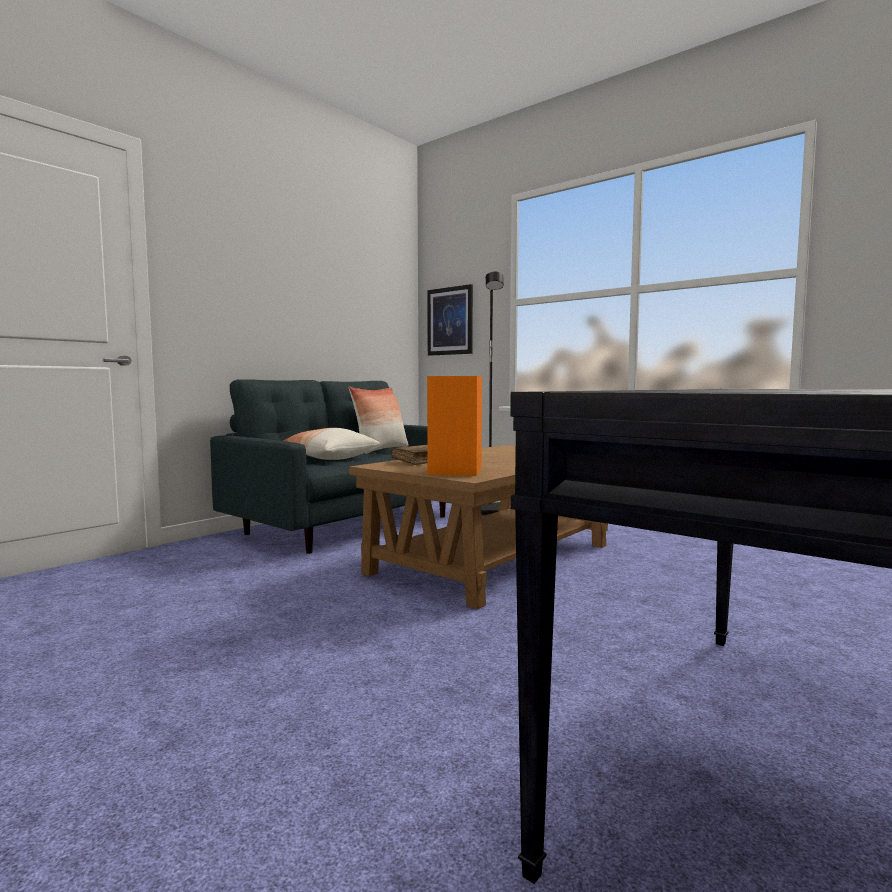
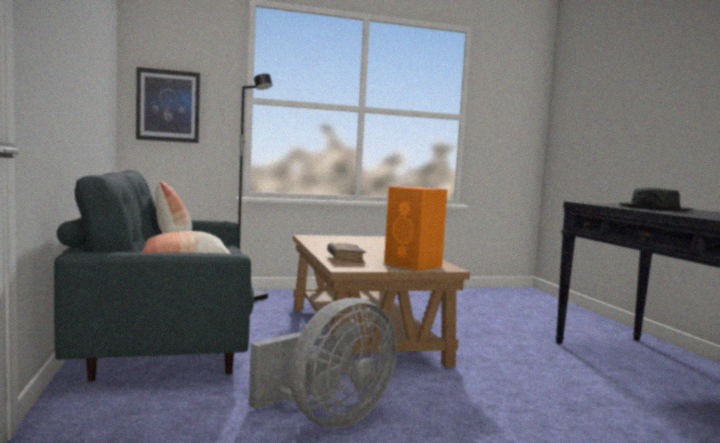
camera: 55 degrees left, 0 degrees up
none -> grey fan [249,298,396,428]
none -> black hat [619,187,693,211]

